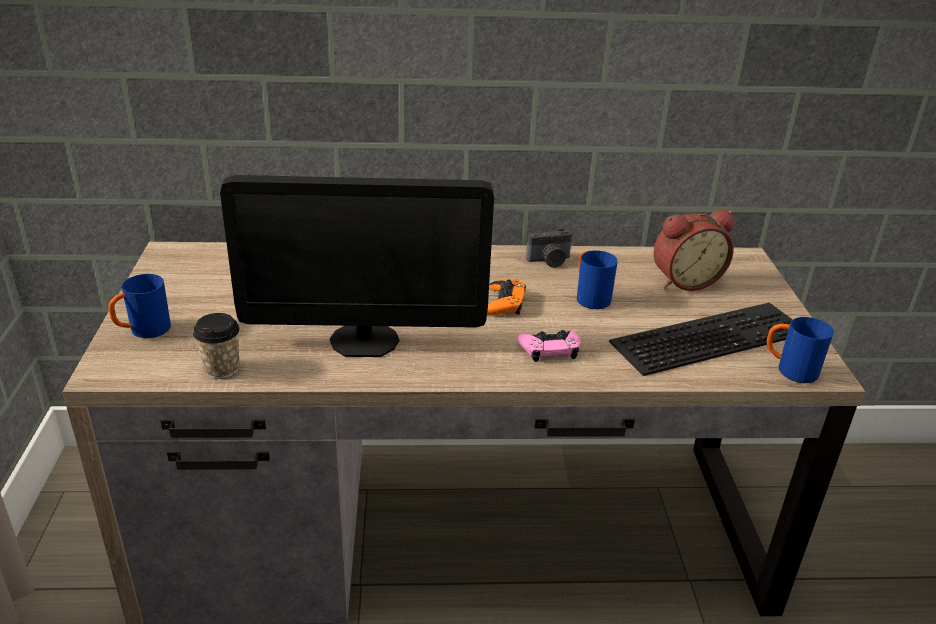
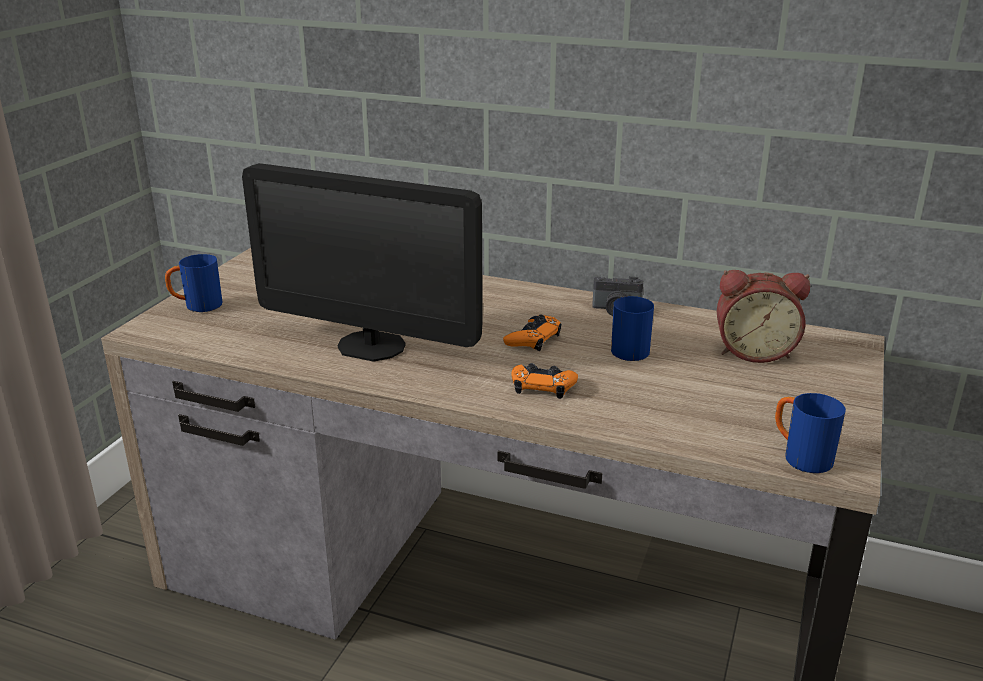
camera: 25 degrees right, 5 degrees down
cup [193,313,240,379] -> none
pink game controller [518,330,581,362] -> orange game controller [511,363,578,399]
keyboard [609,303,793,376] -> none

